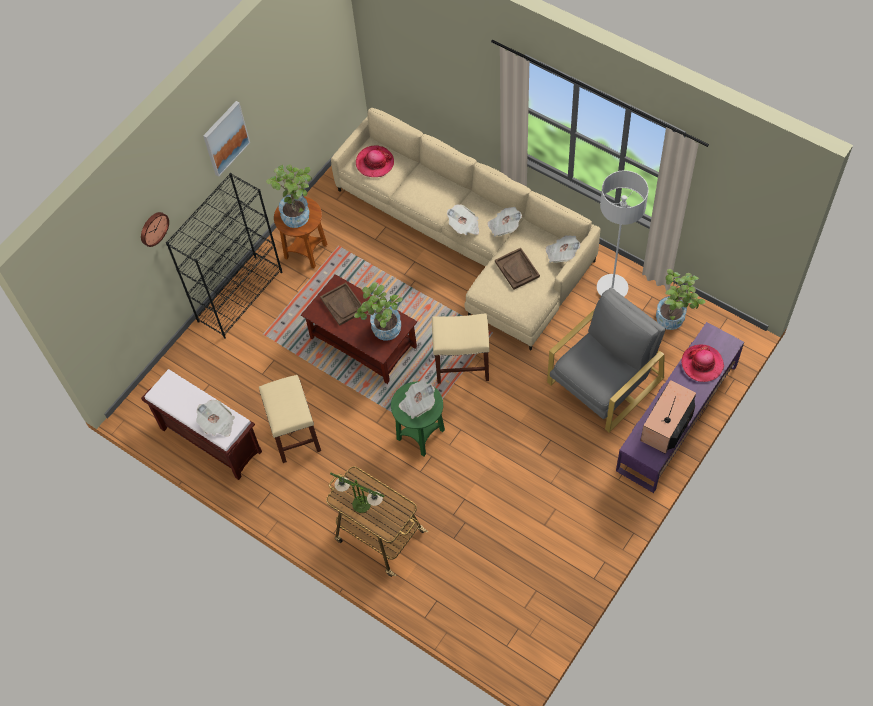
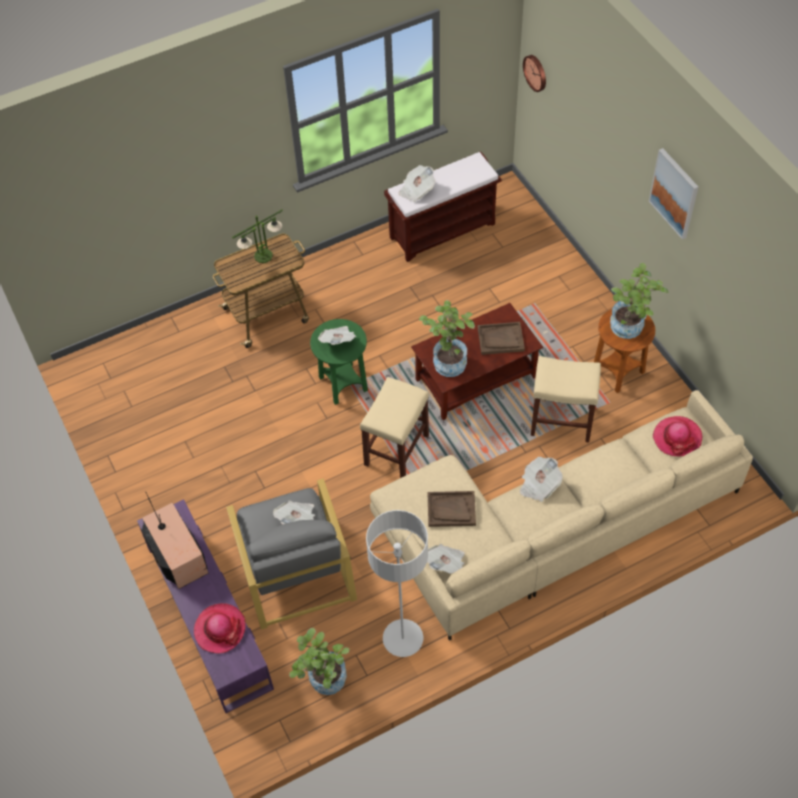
camera: 115 degrees right, 5 degrees down
wall clock [141,212,169,247] -> wall clock moved to [523,55,546,92]
black bookcase [166,173,282,339] -> none
beige stool [259,375,321,463] -> beige stool moved to [531,356,601,443]
newspaper [487,207,522,237] -> newspaper moved to [273,501,315,524]

